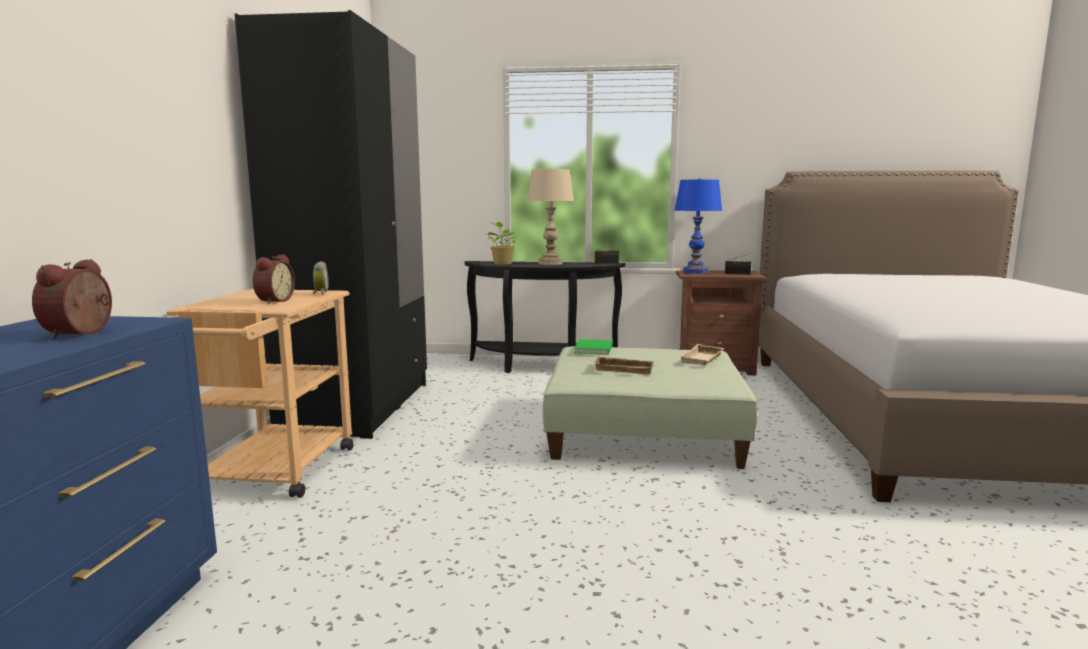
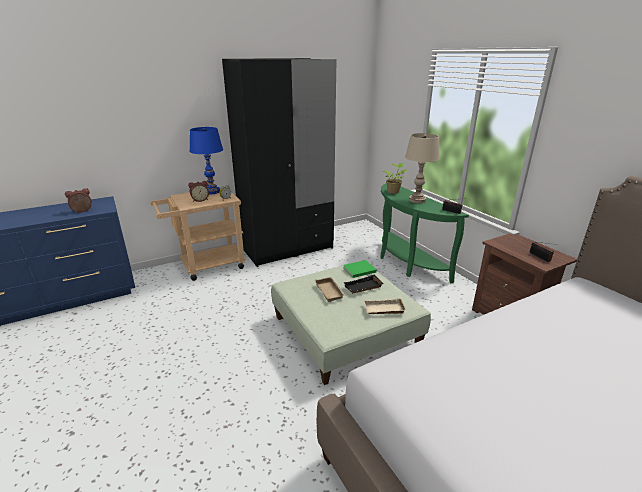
camera: 55 degrees right, 15 degrees up
black console table [464,261,625,373] -> green console table [380,183,469,283]
blue table lamp [675,178,722,274] -> blue table lamp moved to [189,127,223,195]
none -> black tray [343,274,384,294]

